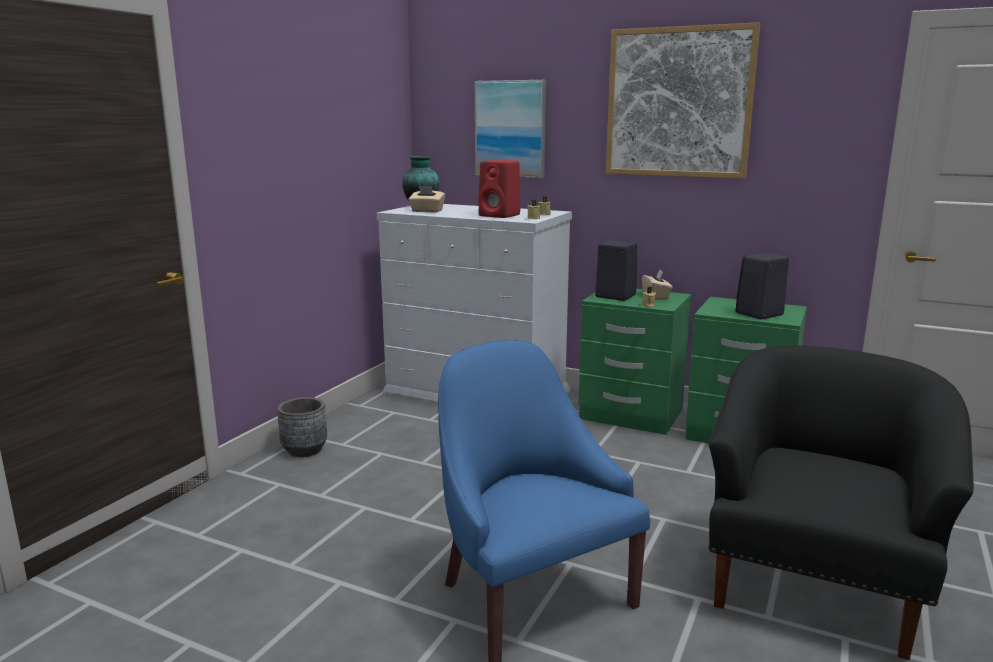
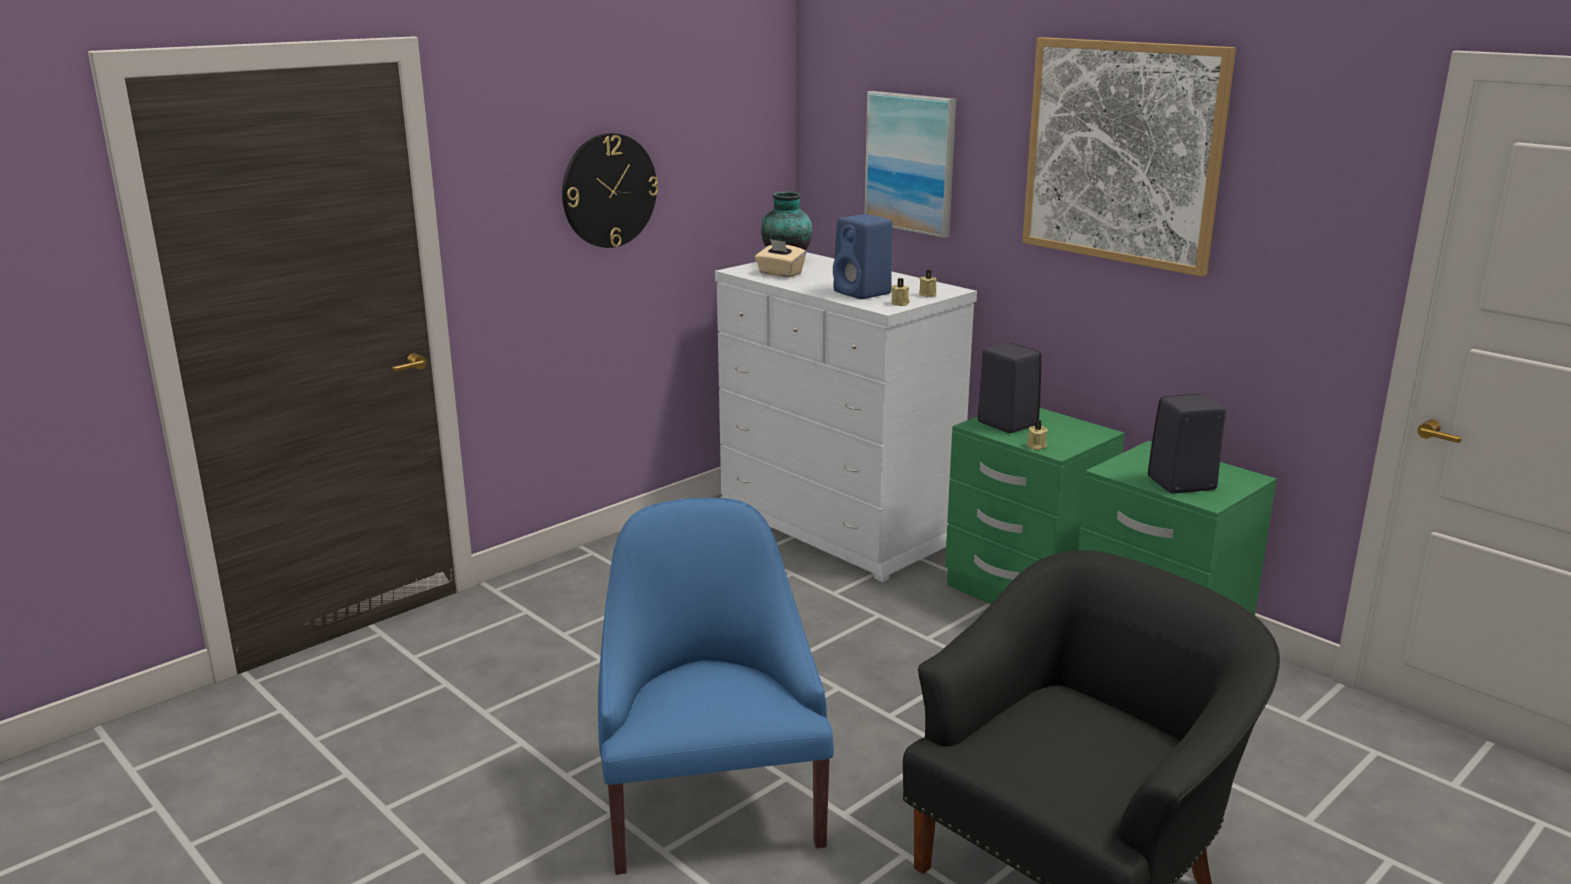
camera: 20 degrees right, 5 degrees up
grey planter [277,397,327,457] -> none
red speaker [478,160,520,218] -> blue speaker [833,214,892,299]
beige tissue box [642,269,672,300] -> none
none -> wall clock [562,133,659,248]

